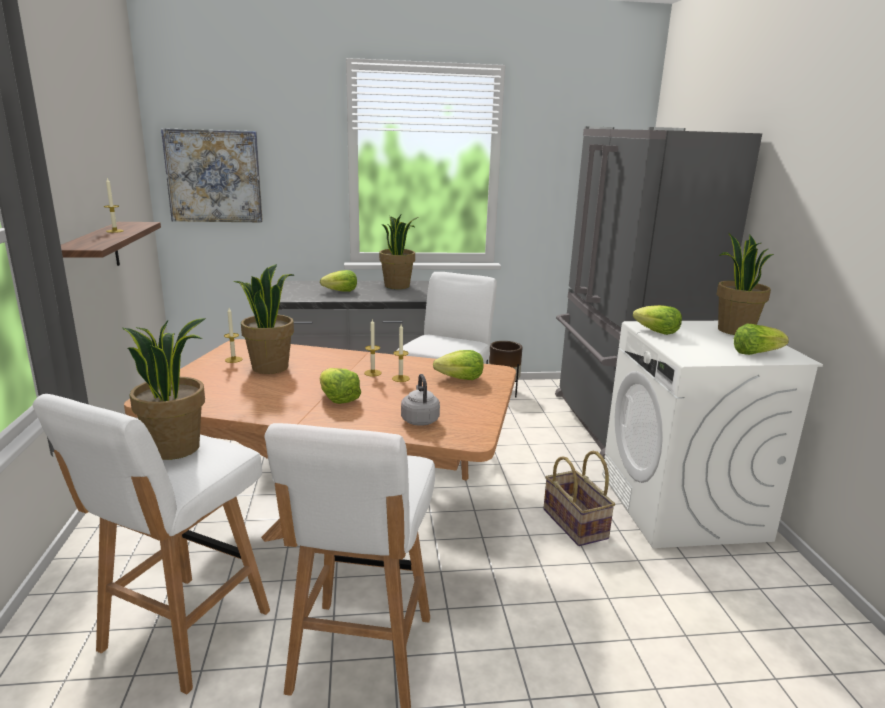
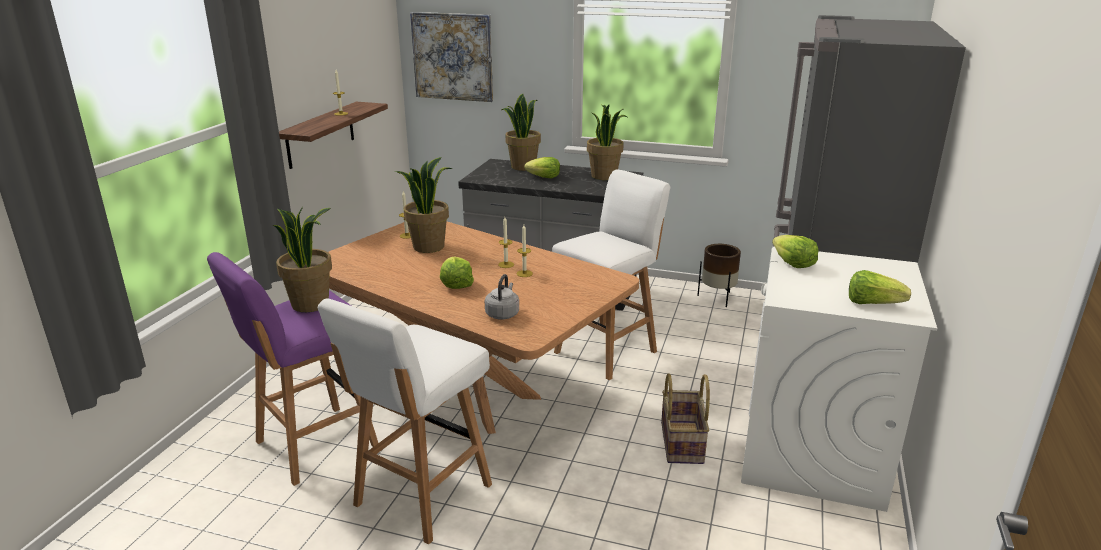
camera: 25 degrees right, 5 degrees up
white stool [33,394,270,694] -> purple stool [207,252,378,486]
lettuce [433,350,484,380] -> none
potted plant [717,233,774,335] -> potted plant moved to [502,94,541,171]

